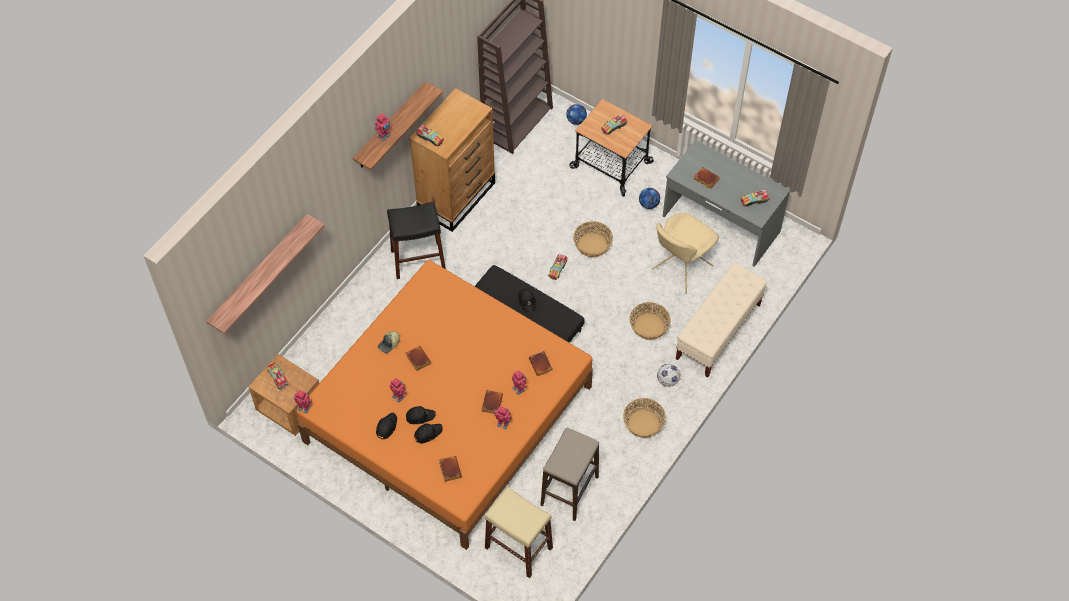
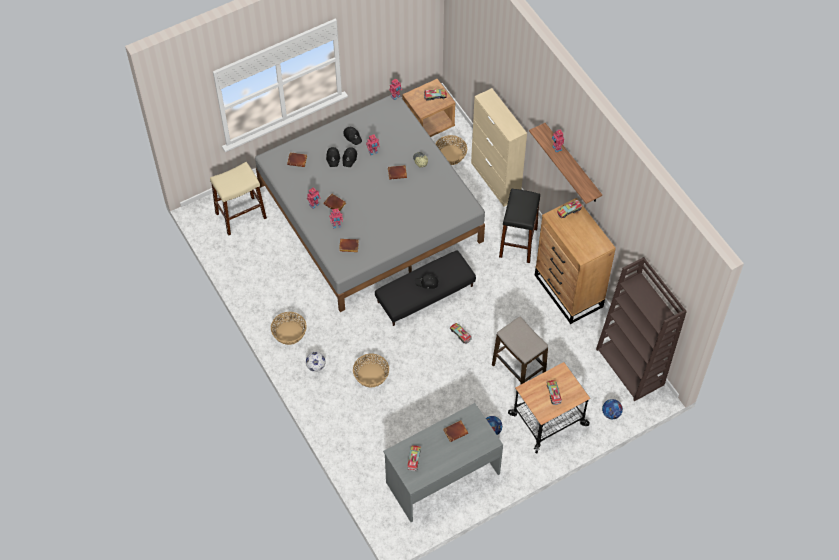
camera: 115 degrees right, 0 degrees up
shelf [206,214,325,334] -> none
orange bed [296,260,593,550] -> grey bed [255,95,485,312]
stool [541,428,599,521] -> stool moved to [492,317,548,385]
basket [573,221,613,257] -> basket moved to [435,135,467,165]
beige chair [652,213,719,293] -> none
beige bench [676,263,767,378] -> none
none -> beige cabinet [471,88,527,207]

